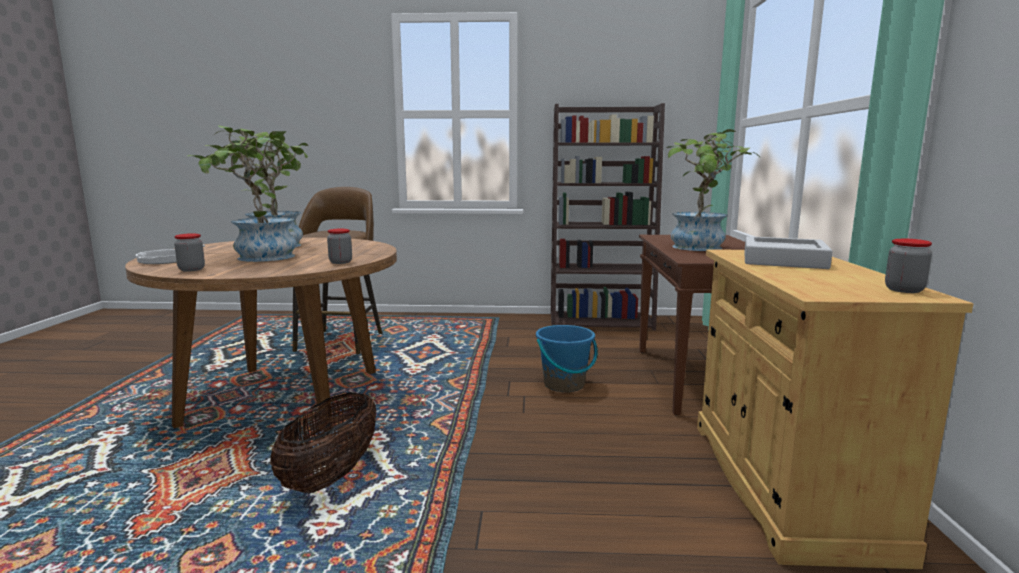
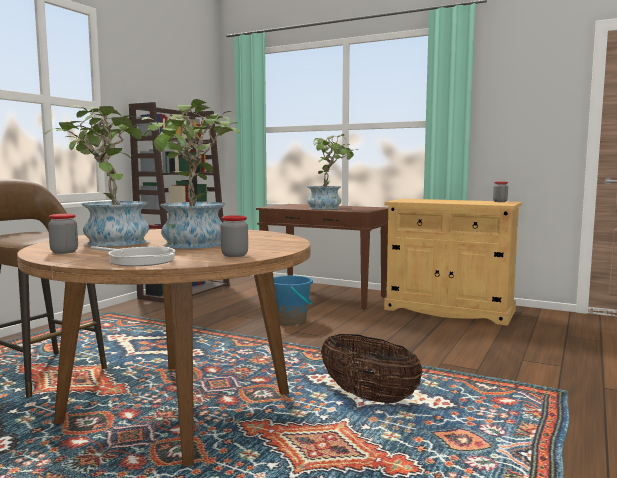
camera: 65 degrees left, 5 degrees down
jar [327,229,352,264] -> jar moved to [48,214,78,254]
grey tray [744,236,833,269] -> none

